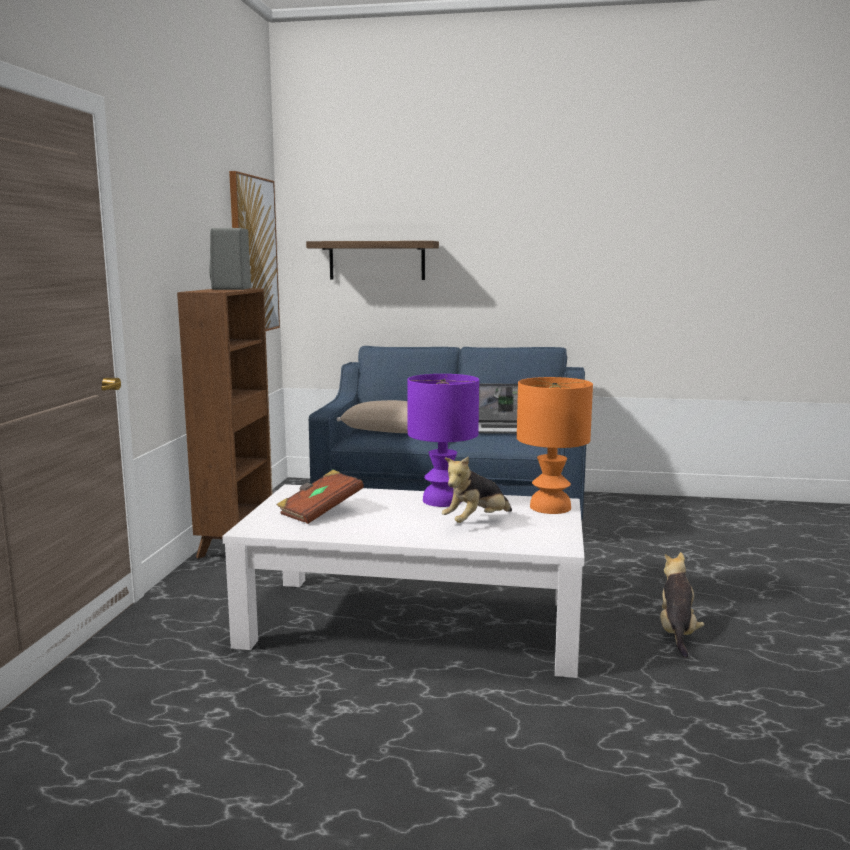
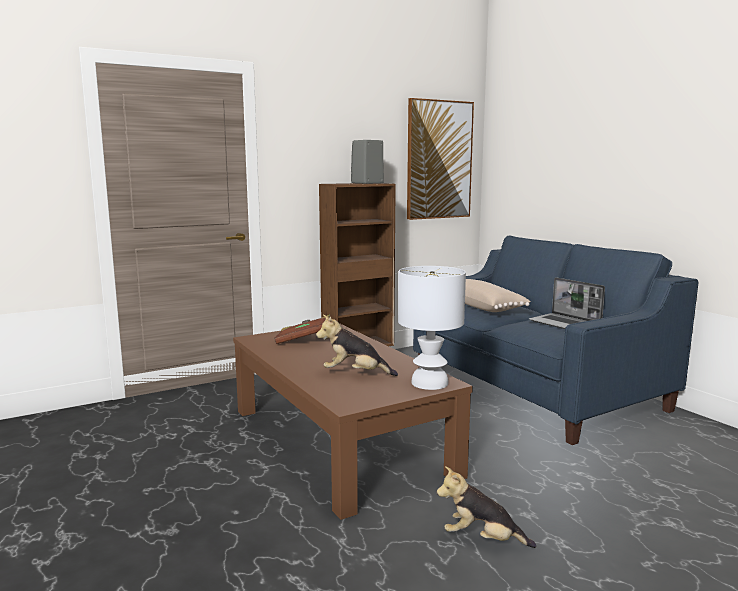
camera: 50 degrees right, 0 degrees up
white coffee table [222,484,585,678] -> brown coffee table [233,323,473,520]
shelf [306,241,439,280] -> none
purple table lamp [407,374,479,507] -> none
orange table lamp [517,377,593,514] -> white table lamp [398,266,466,390]
plush toy [660,552,704,658] -> plush toy turned 135 degrees counterclockwise [437,466,536,548]

